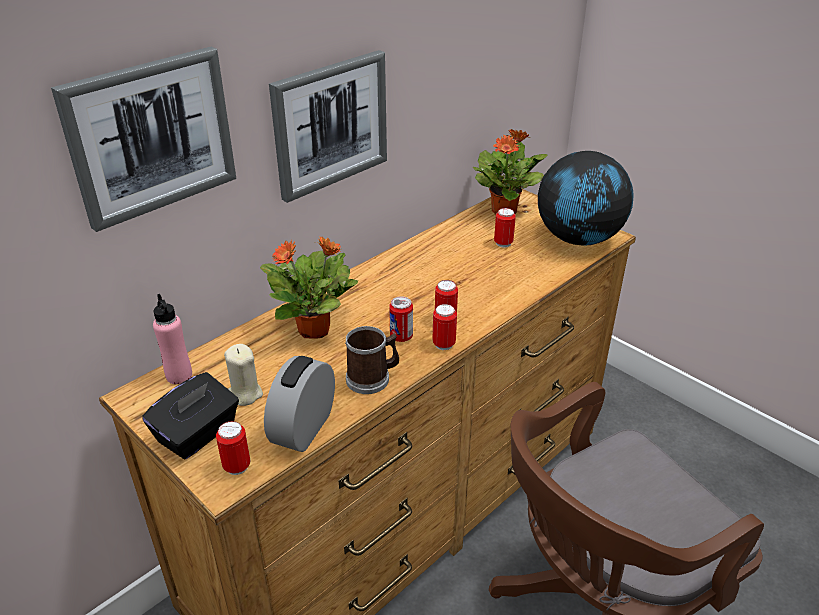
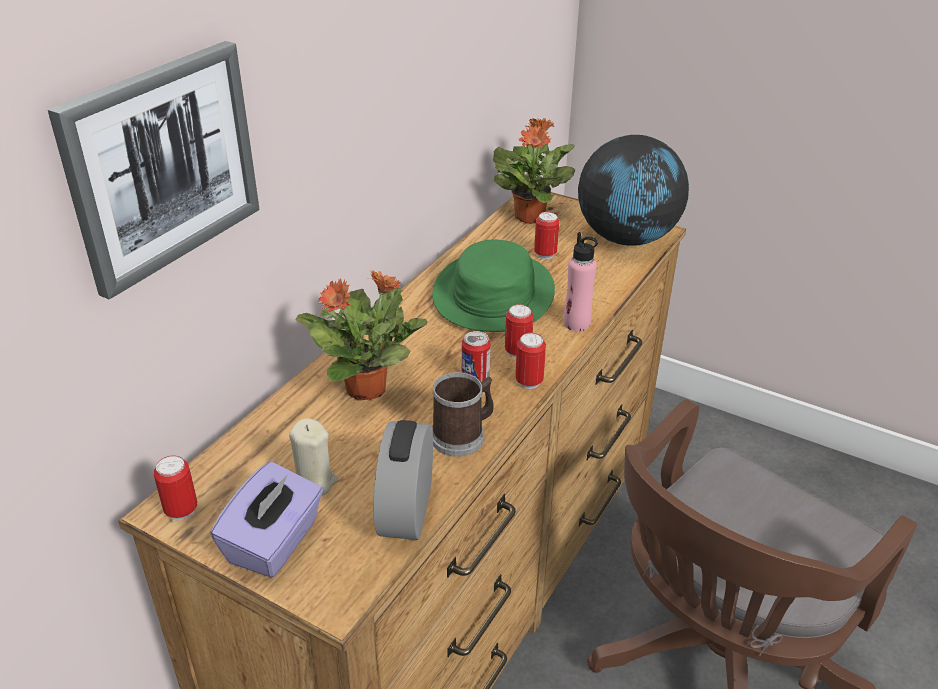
camera: 15 degrees left, 0 degrees up
black tissue box [142,372,239,459] -> purple tissue box [210,461,323,578]
pink bottle [153,294,192,384] -> pink bottle moved to [563,232,598,331]
can [216,421,250,475] -> can moved to [154,455,197,520]
picture [269,50,387,203] -> none
none -> green hat [432,240,555,332]

